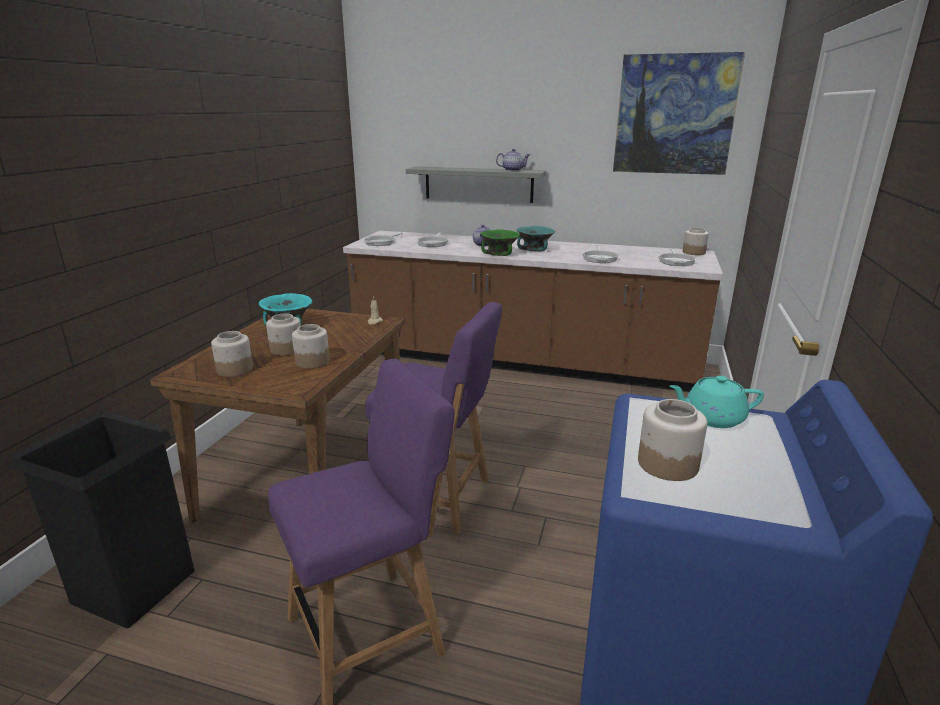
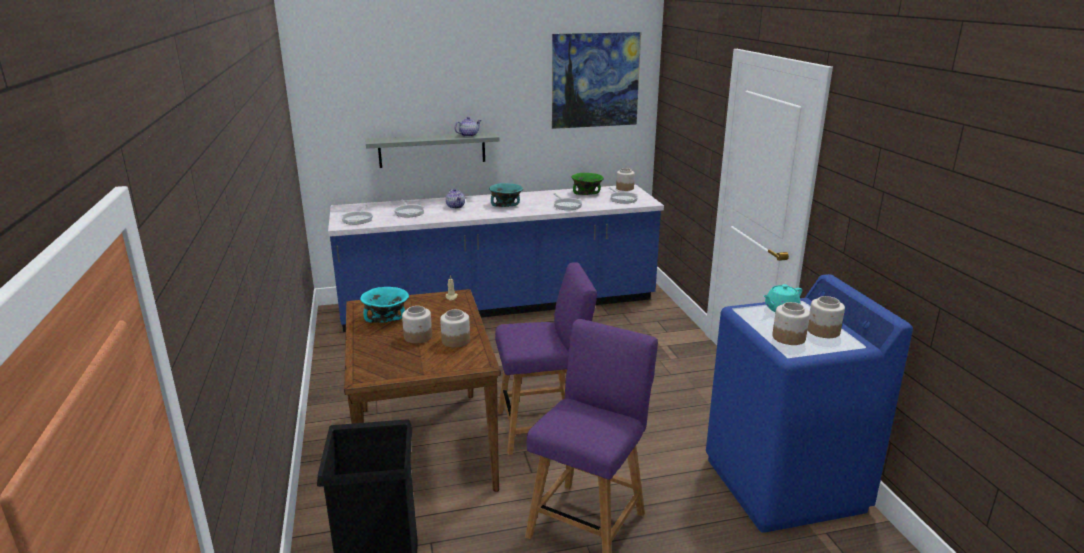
camera: 30 degrees left, 0 degrees up
jar [211,331,253,377] -> jar moved to [808,296,845,338]
brown counter [343,231,723,392] -> blue counter [328,184,664,332]
green bowl [481,229,520,256] -> green bowl moved to [571,173,604,195]

